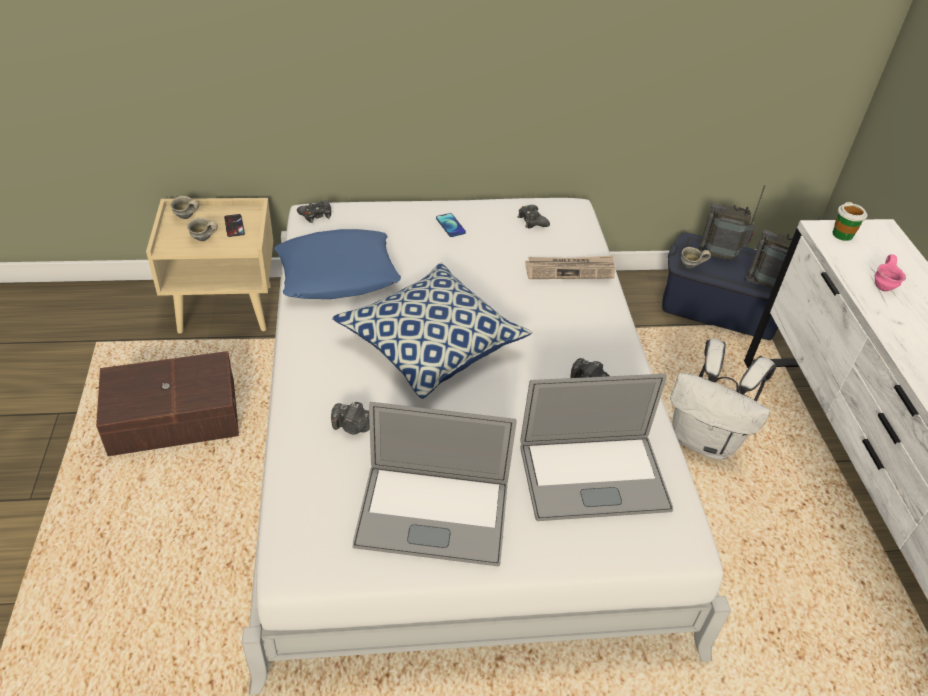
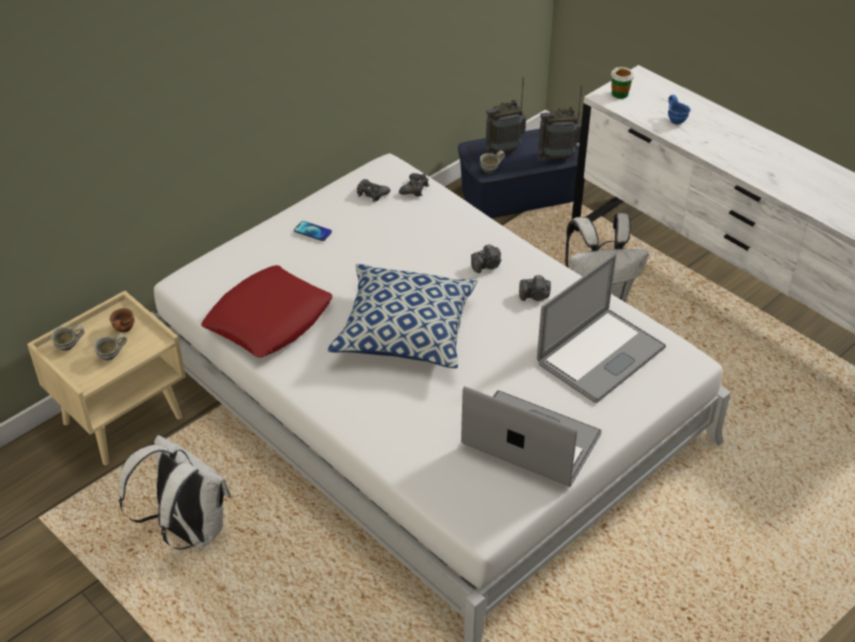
camera: 35 degrees left, 0 degrees up
brown storage box [96,351,239,456] -> white backpack [119,435,231,550]
phone [224,214,245,237] -> brown mug [109,308,135,333]
blue pillow [274,229,401,299] -> red pillow [201,265,333,358]
black game controller [297,201,331,223] -> black game controller moved to [399,173,429,197]
camera [331,402,370,435] -> camera moved to [471,245,501,273]
laptop [353,402,516,567] -> laptop turned 120 degrees counterclockwise [461,386,602,487]
newspaper [525,256,615,279] -> none
pink mug [875,254,906,292] -> blue mug [668,95,691,124]

